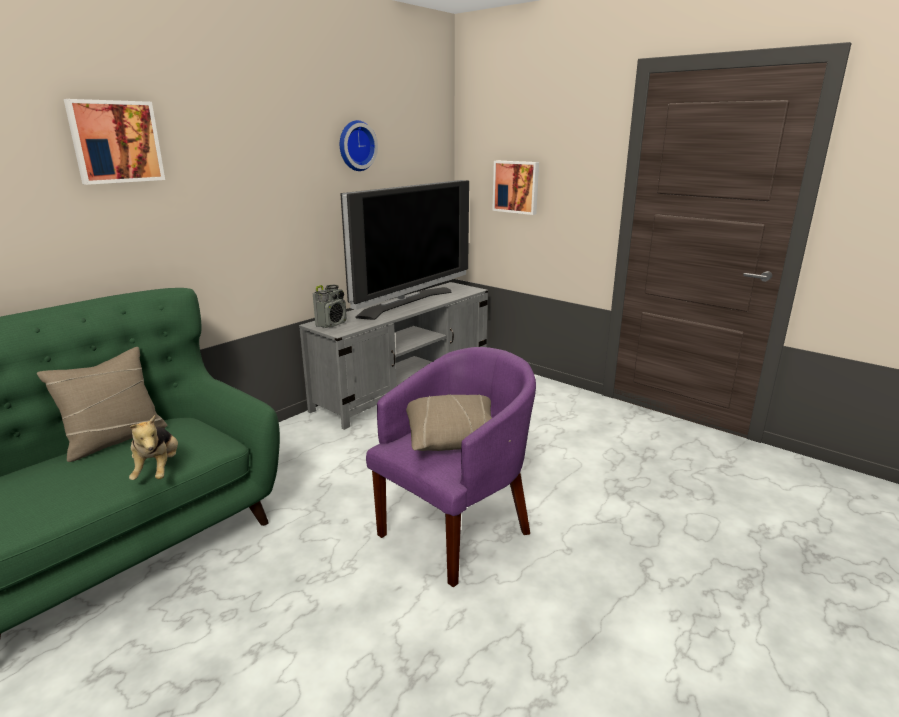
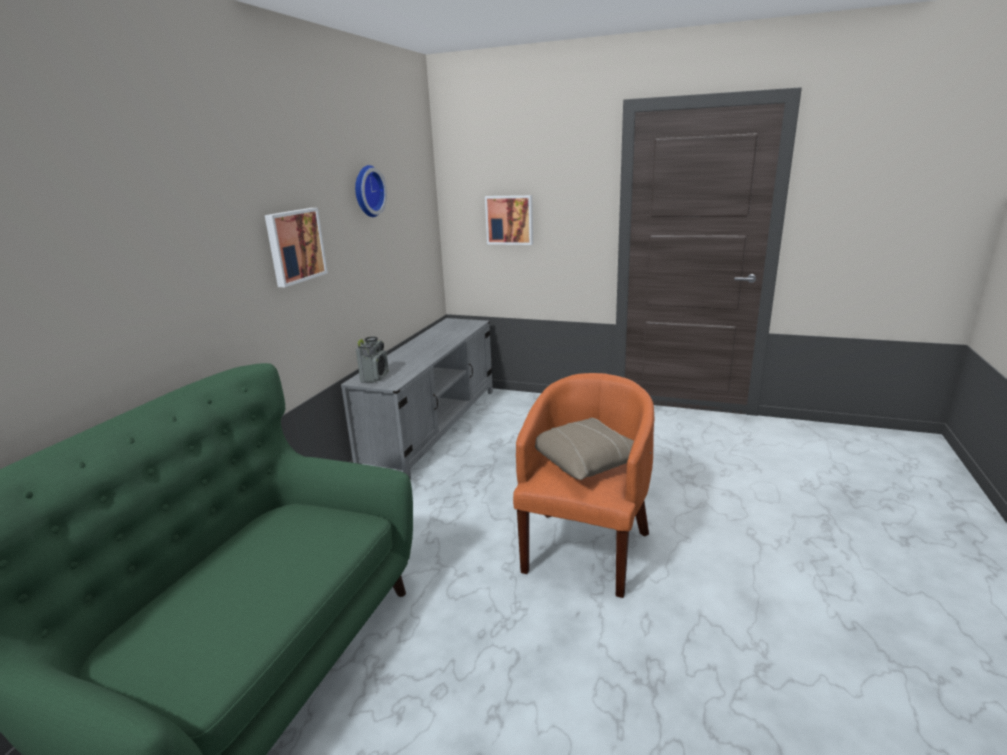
camera: 20 degrees left, 0 degrees up
beige pillow [37,347,168,462] -> none
picture [64,99,165,185] -> picture moved to [265,208,328,287]
plush toy [129,415,178,480] -> none
television [341,180,469,320] -> none
purple armchair [366,347,536,587] -> orange armchair [513,373,654,598]

